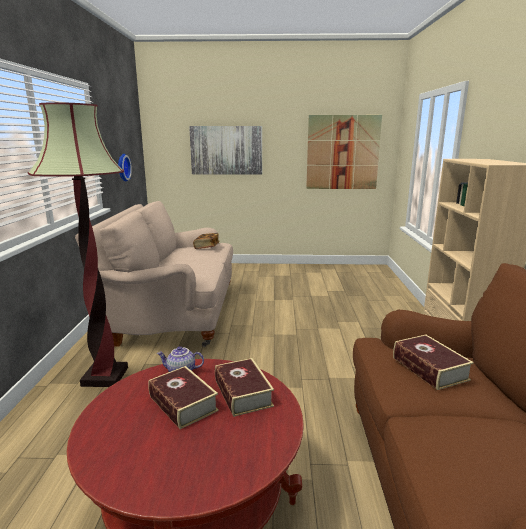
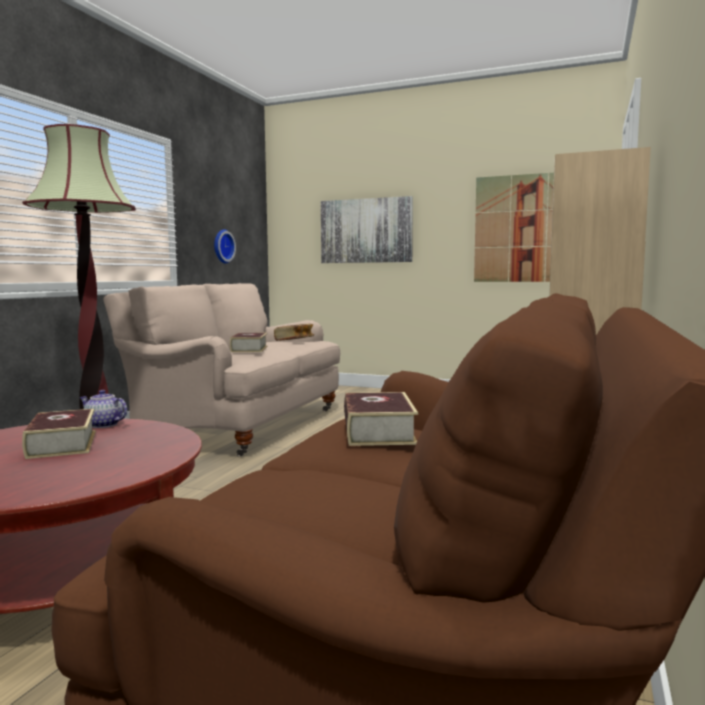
camera: 20 degrees right, 10 degrees down
book [215,358,274,417] -> book moved to [230,333,268,352]

